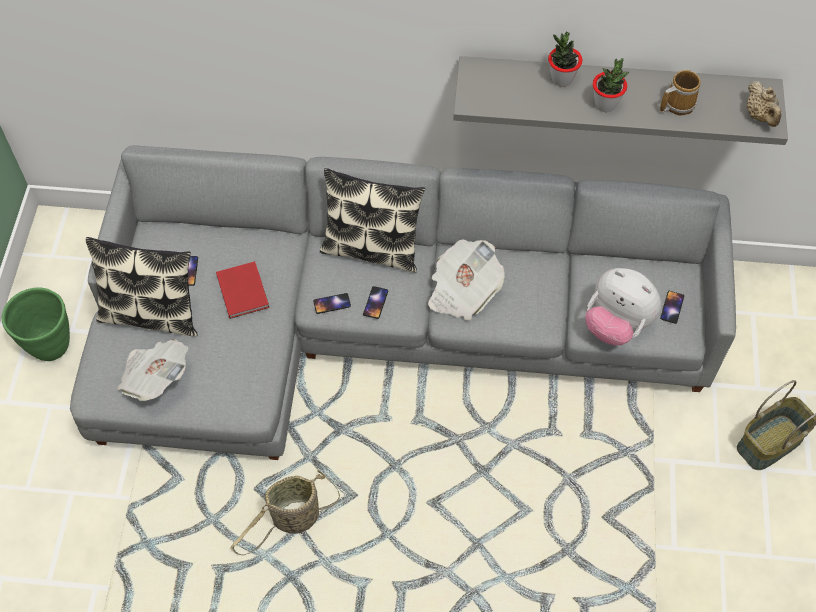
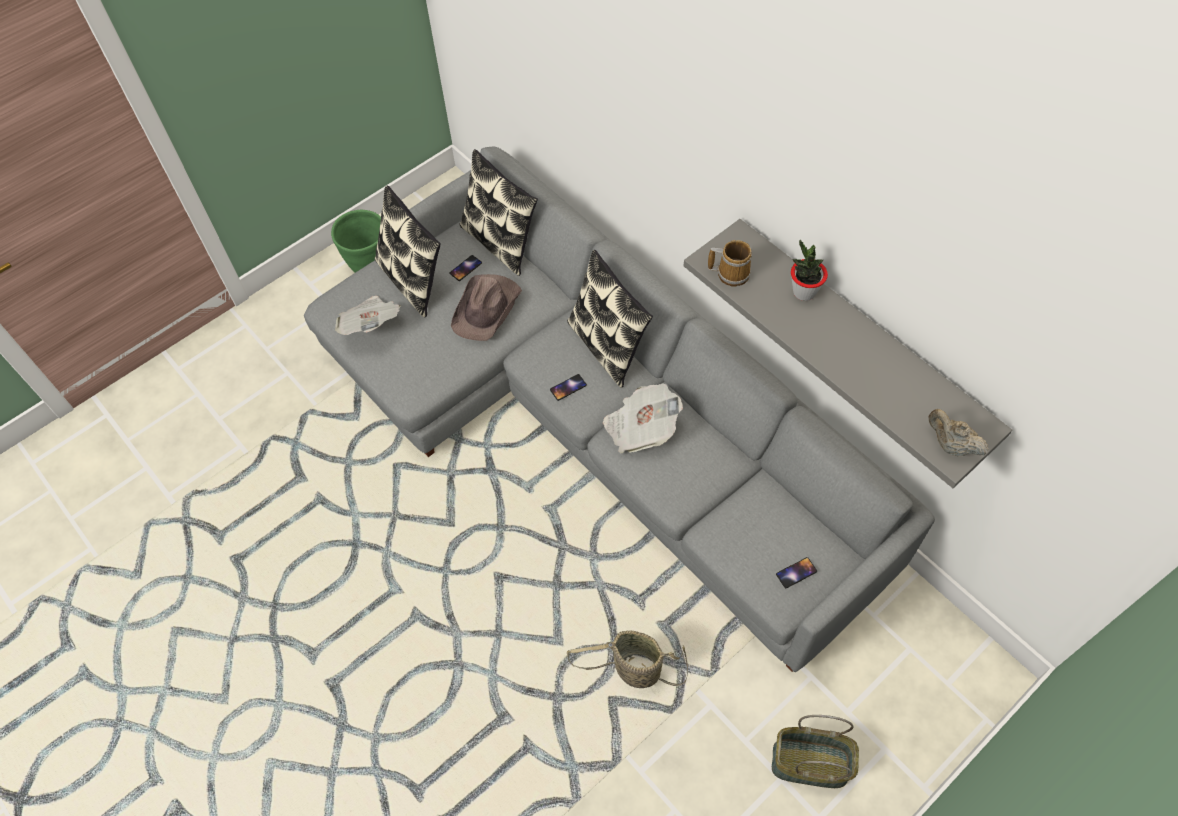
camera: 45 degrees right, 0 degrees up
red book [216,261,269,319] -> brown hat [451,274,522,341]
basket [230,469,340,556] -> basket moved to [567,630,688,688]
phone [313,293,351,314] -> none
plush toy [585,268,661,345] -> none
potted plant [593,58,630,112] -> none
mug [660,70,701,115] -> mug moved to [708,240,752,287]
beige teapot [747,81,781,127] -> beige teapot turned 105 degrees clockwise [929,409,988,456]
none -> pillow [459,149,538,276]

